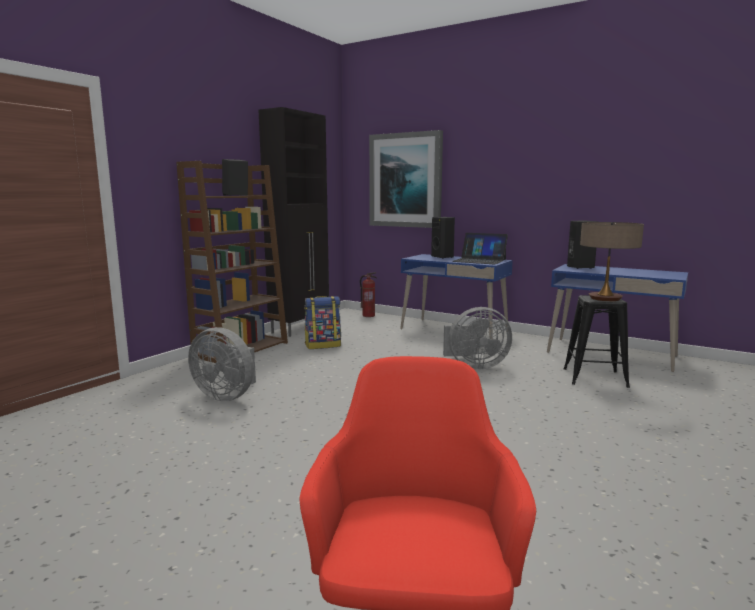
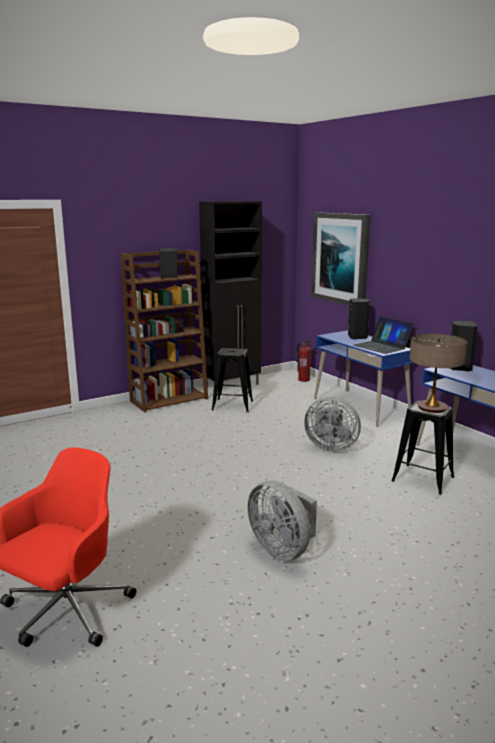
camera: 25 degrees right, 5 degrees up
grey fan [188,327,256,401] -> grey fan moved to [247,481,317,561]
backpack [304,296,341,349] -> black stool [212,348,253,412]

